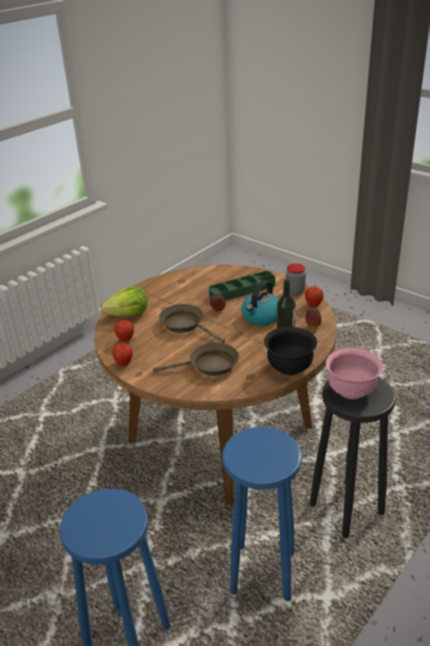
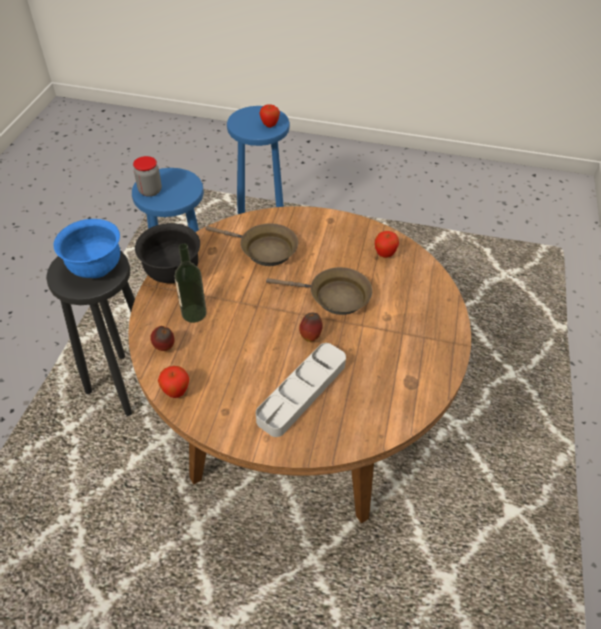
camera: 150 degrees right, 15 degrees up
lettuce [100,286,148,316] -> none
apple [112,343,133,366] -> apple moved to [259,104,280,128]
brown frying pan [153,342,239,376] -> brown frying pan turned 120 degrees counterclockwise [206,223,298,266]
green tray [209,271,275,300] -> grey tray [256,343,346,437]
kettle [241,280,279,326] -> none
jar [286,263,306,295] -> jar moved to [133,156,162,197]
pink bowl [326,348,383,399] -> blue bowl [54,219,120,278]

